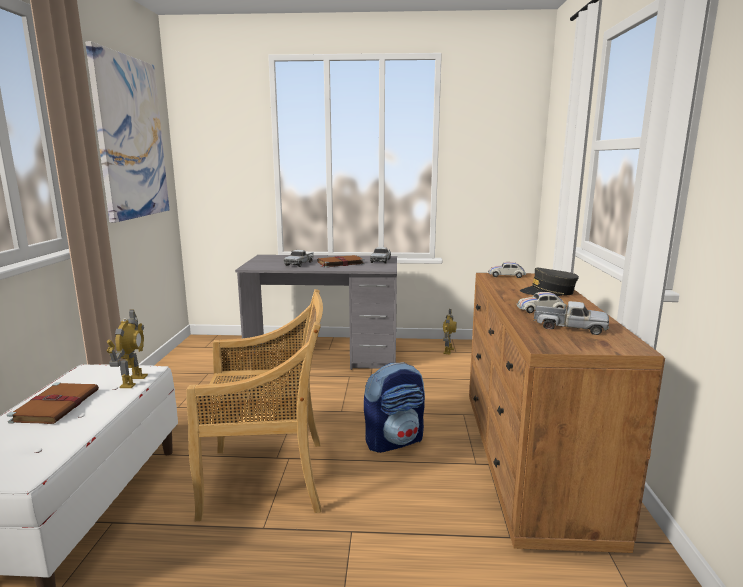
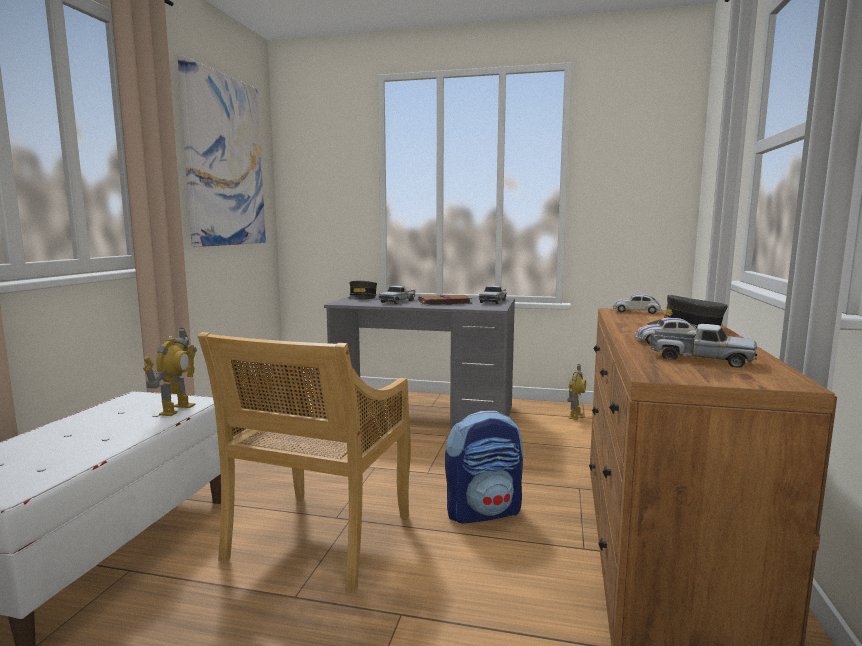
camera: 10 degrees right, 5 degrees down
brown book [7,383,99,424] -> none
beige chair [187,289,323,521] -> beige chair turned 105 degrees clockwise [198,332,411,593]
none -> grey cap [349,281,377,300]

